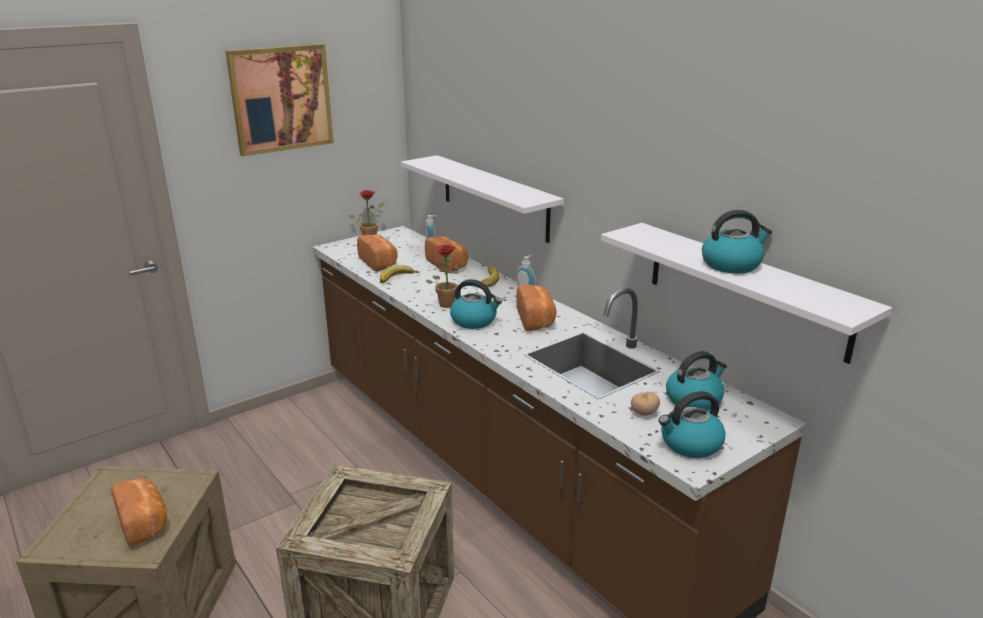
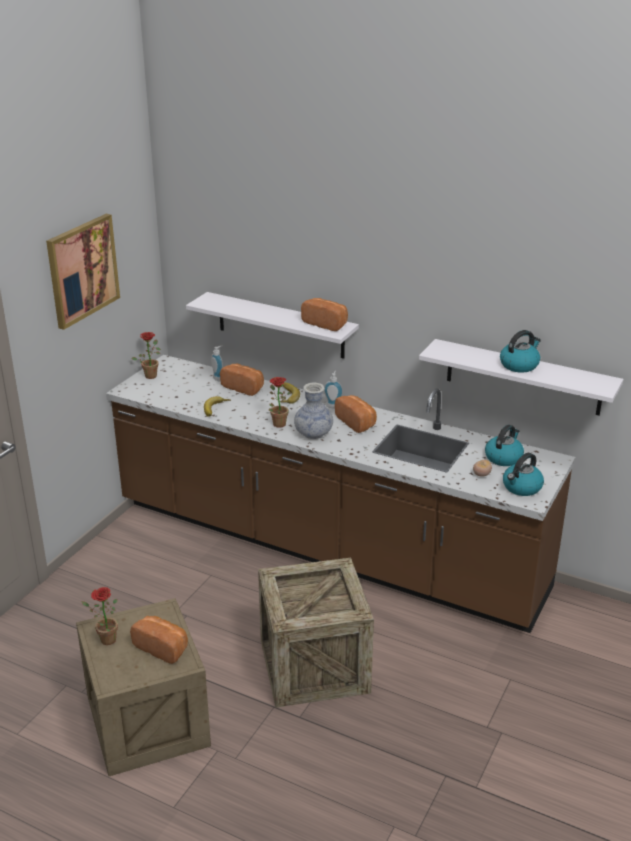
camera: 25 degrees left, 5 degrees up
bread [357,235,398,271] -> bread moved to [301,298,348,331]
kettle [450,279,502,329] -> vase [294,383,333,439]
none -> potted plant [81,587,118,645]

